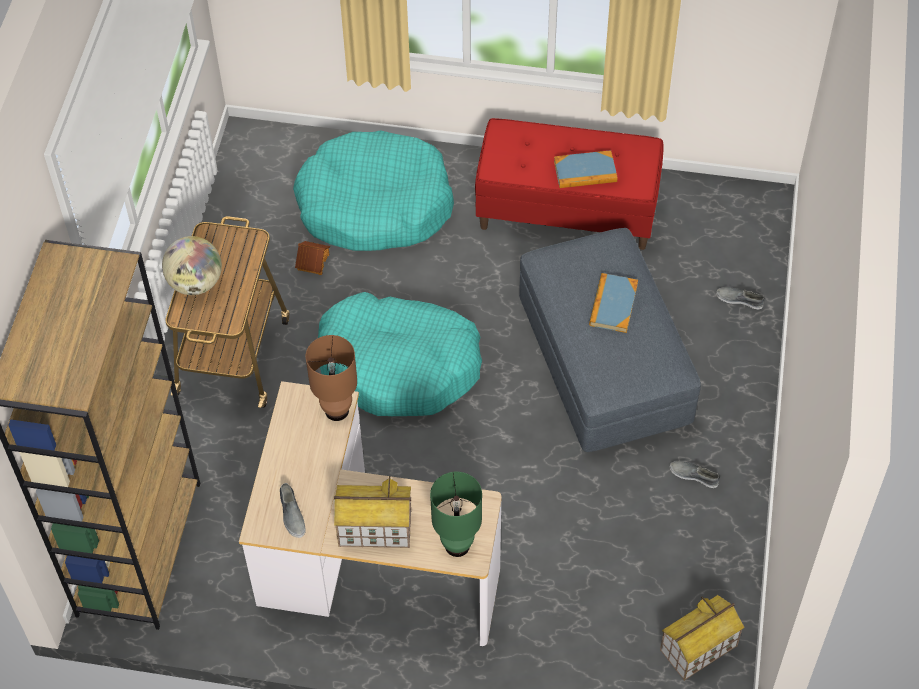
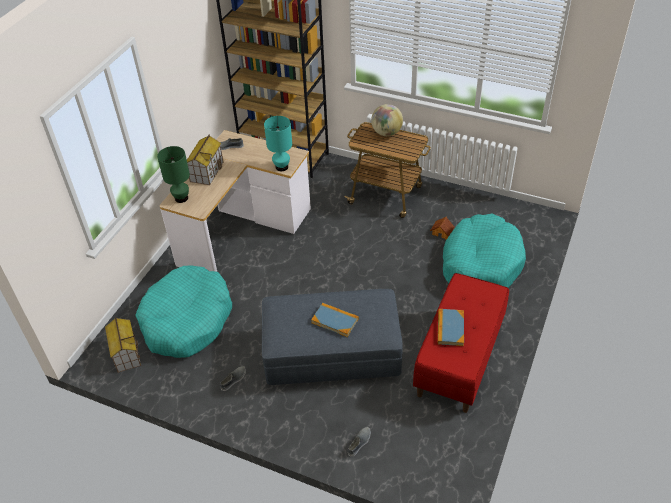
camera: 105 degrees right, 10 degrees down
brown table lamp [306,335,357,421] -> turquoise table lamp [264,116,292,171]
turquoise dog bed [318,292,482,416] -> turquoise dog bed moved to [136,265,232,358]

